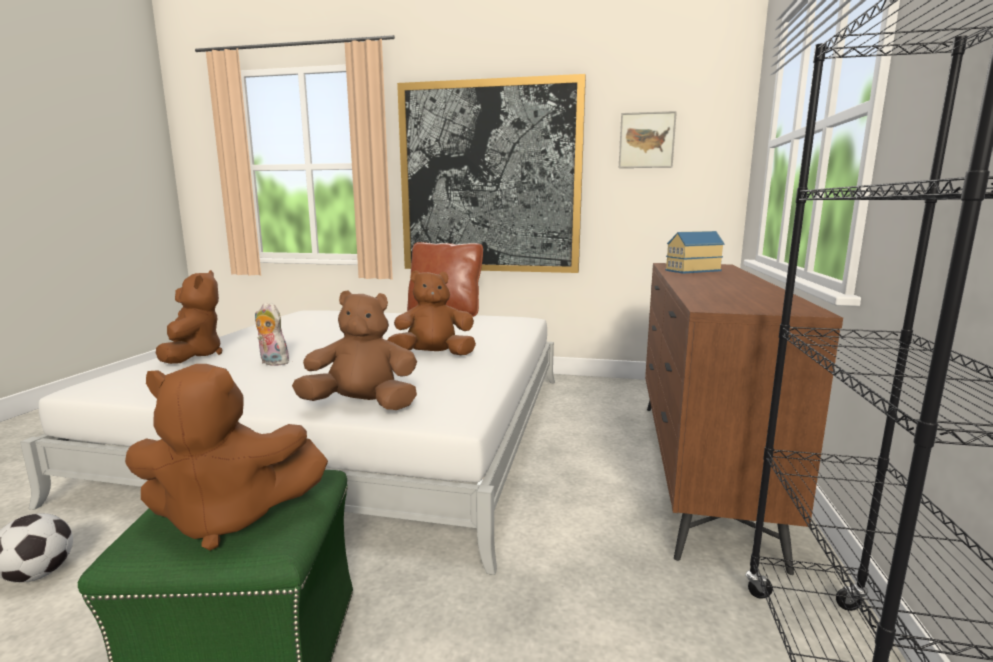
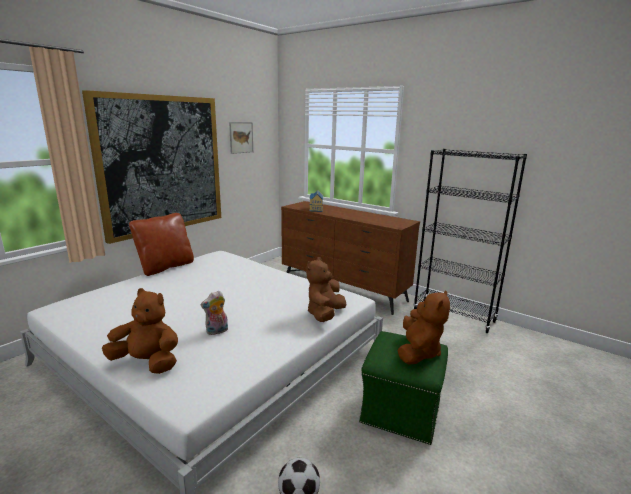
camera: 65 degrees left, 5 degrees up
brown plush toy [387,270,476,355] -> none

